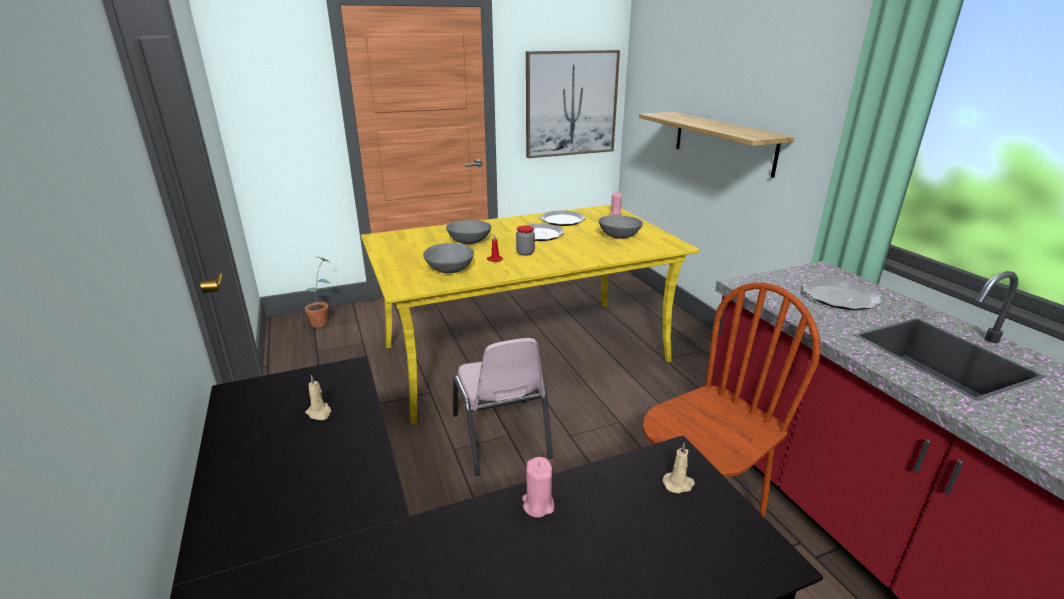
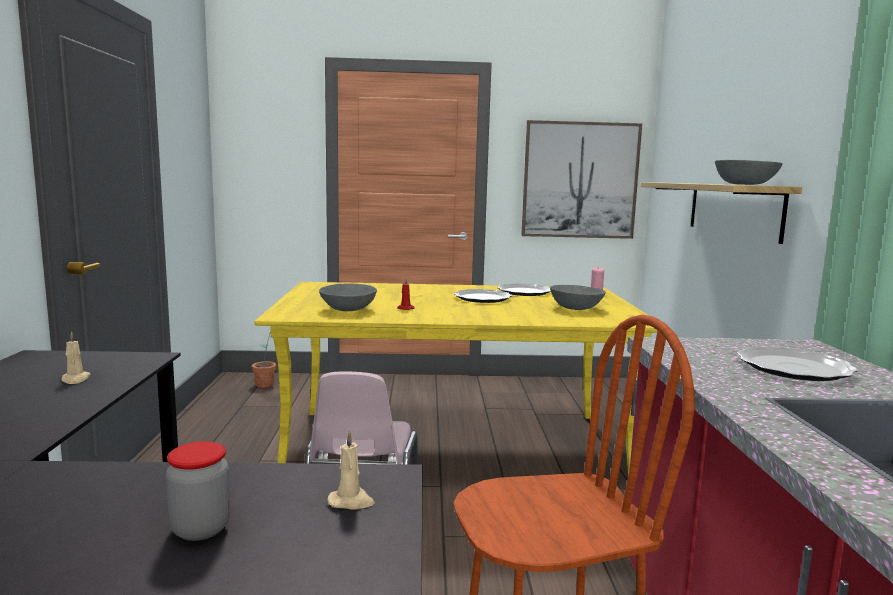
camera: 20 degrees right, 15 degrees down
grey bowl [446,220,491,244] -> grey bowl moved to [715,160,783,185]
jar [516,225,535,256] -> jar moved to [166,441,231,541]
pink candle [522,457,554,518] -> none

